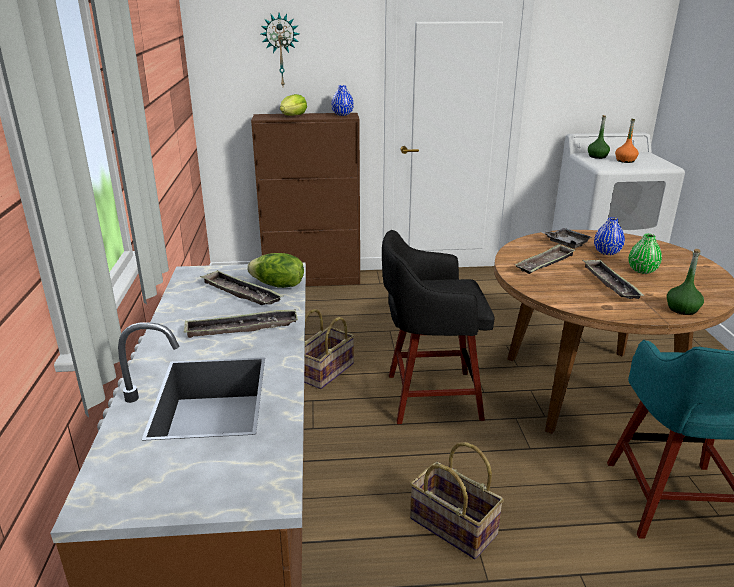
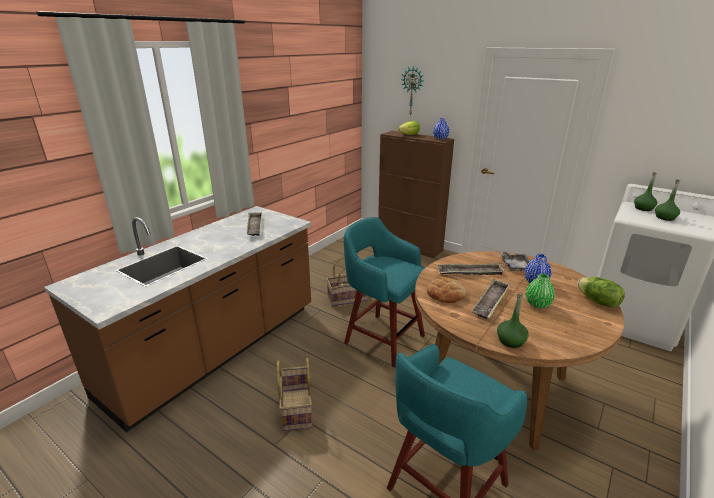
camera: 40 degrees right, 0 degrees up
tray [183,309,298,338] -> none
lettuce [247,253,304,288] -> lettuce moved to [577,277,625,308]
black stool [382,230,495,424] -> turquoise stool [344,217,425,367]
orange bottle [615,119,639,163] -> green bottle [655,179,680,221]
none -> bread [427,277,466,303]

